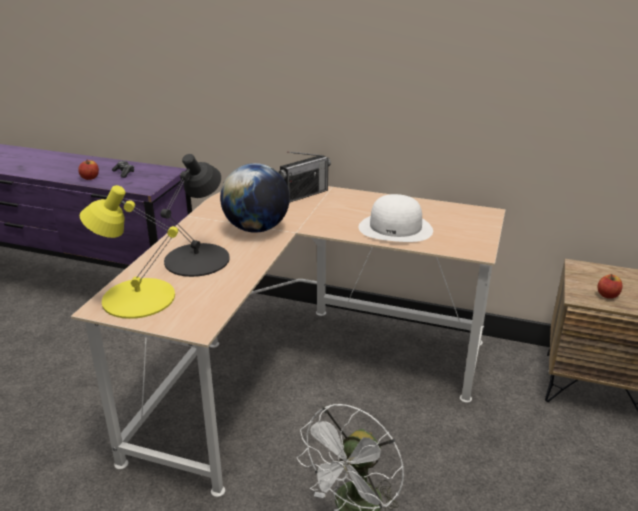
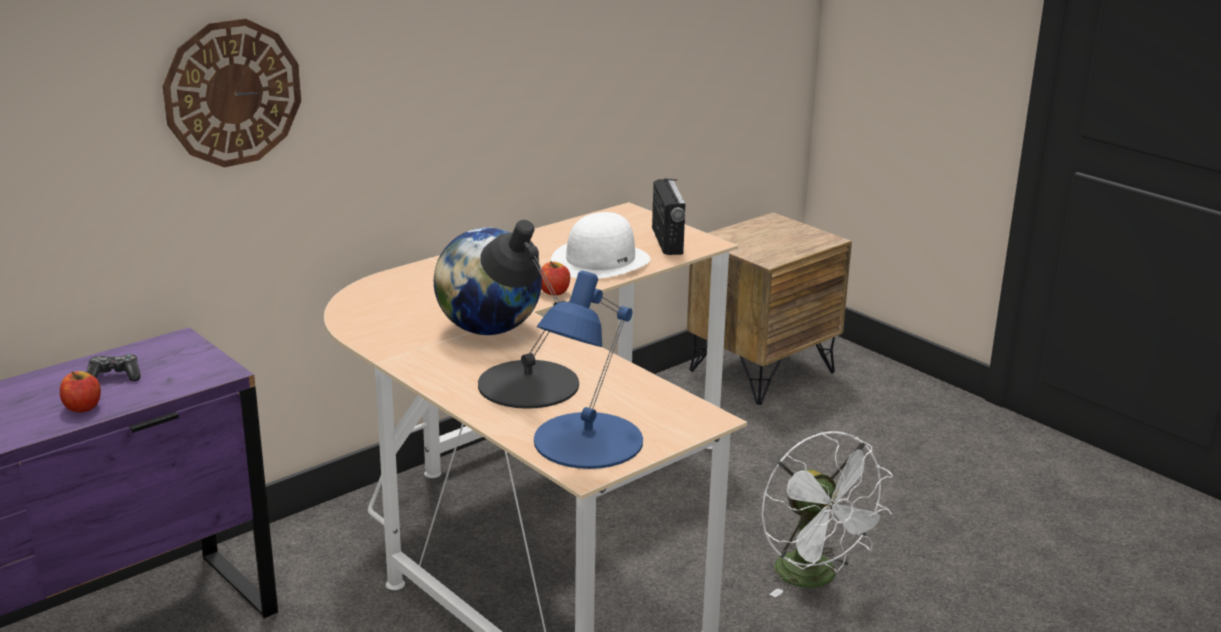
camera: 60 degrees left, 5 degrees down
yellow table lamp [80,185,178,319] -> blue table lamp [534,271,643,469]
radio [278,151,331,203] -> radio moved to [652,178,685,255]
apple [597,274,622,299] -> apple moved to [541,261,570,295]
none -> wall clock [163,18,301,167]

